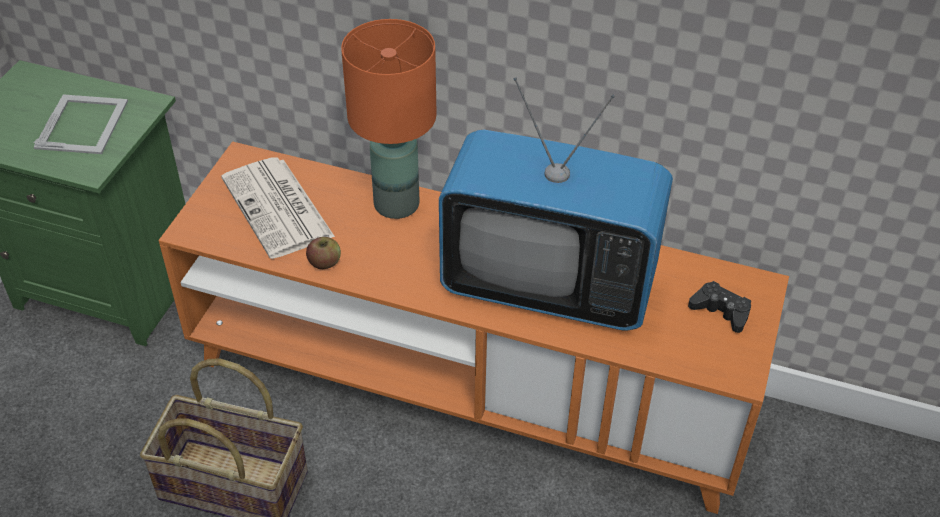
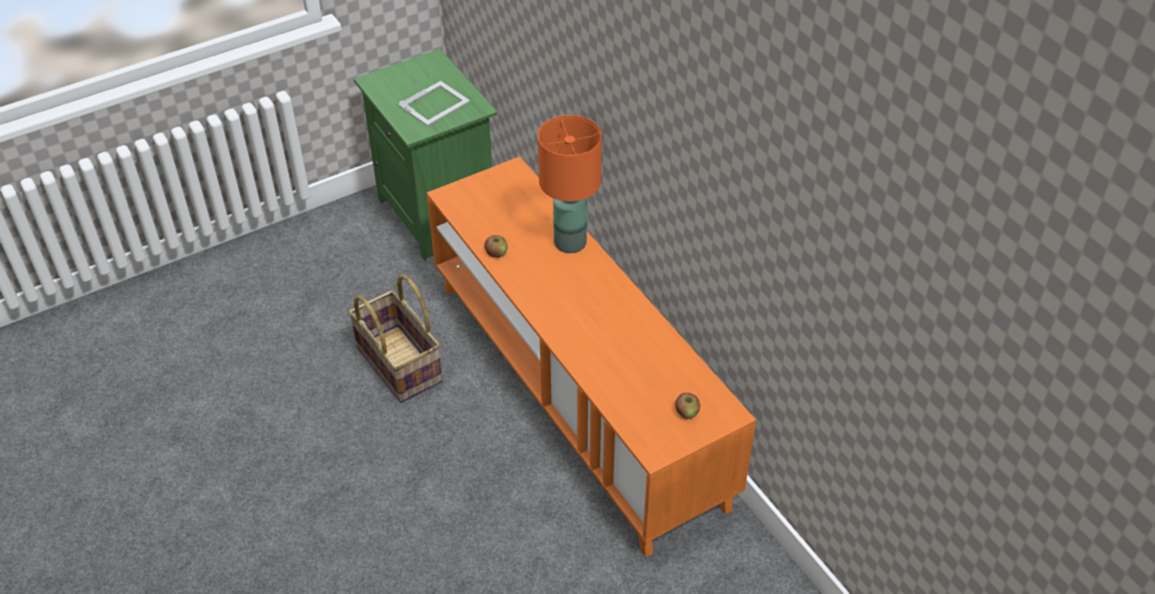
camera: 40 degrees right, 0 degrees up
newspaper [221,157,335,259] -> none
television [439,77,673,330] -> none
black game controller [688,281,751,333] -> apple [675,393,700,419]

